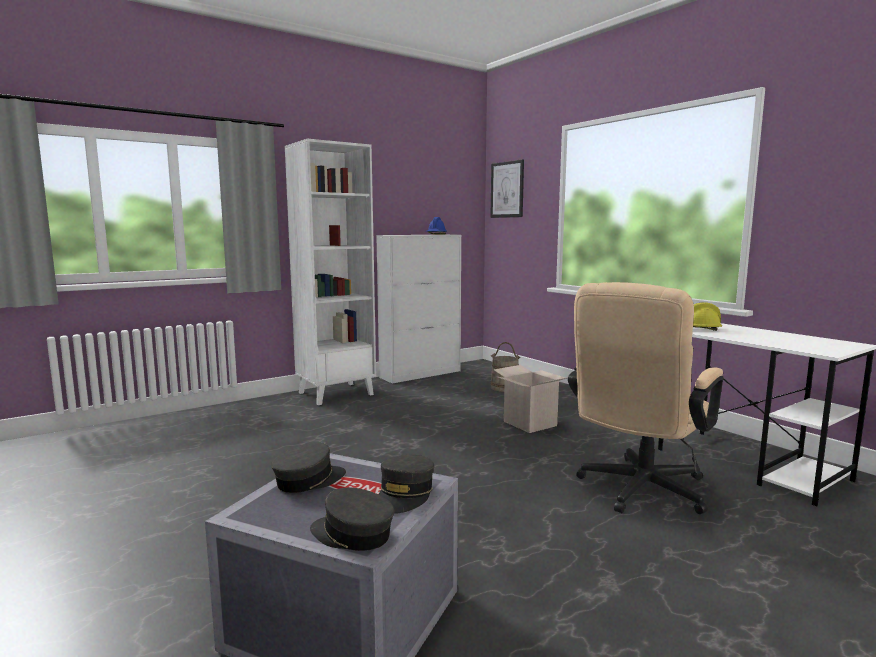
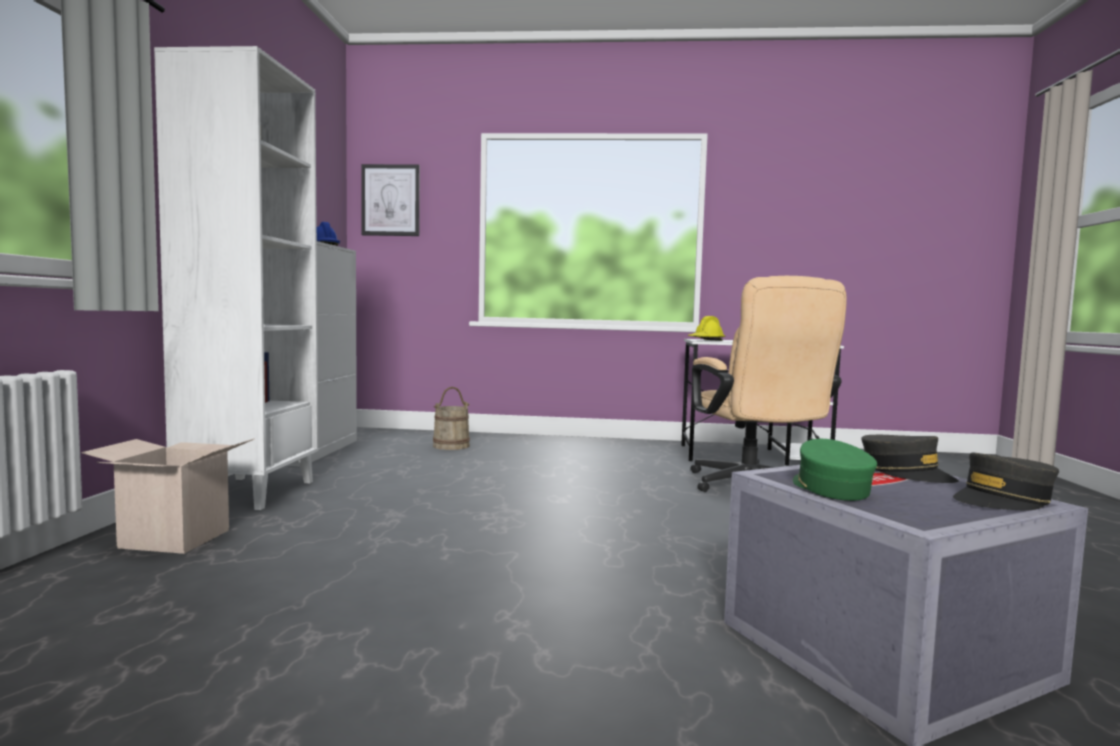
camera: 50 degrees left, 5 degrees down
grey cap [271,443,346,493] -> green cap [793,439,877,501]
cardboard box [493,365,568,433] -> cardboard box moved to [81,438,255,554]

